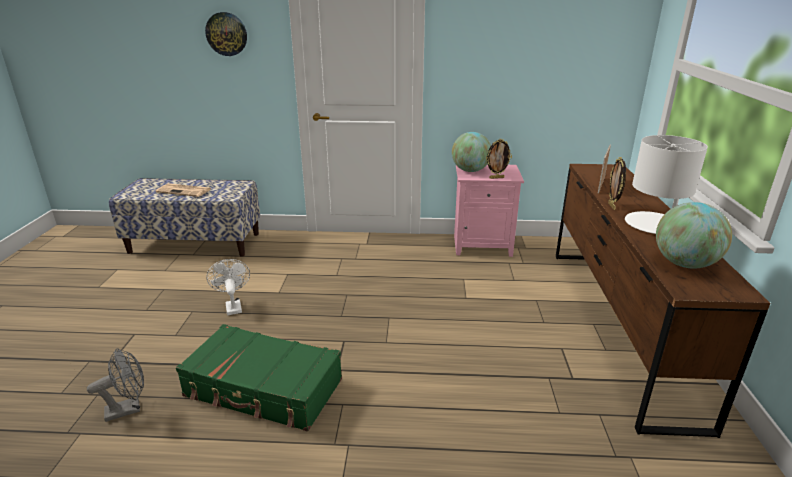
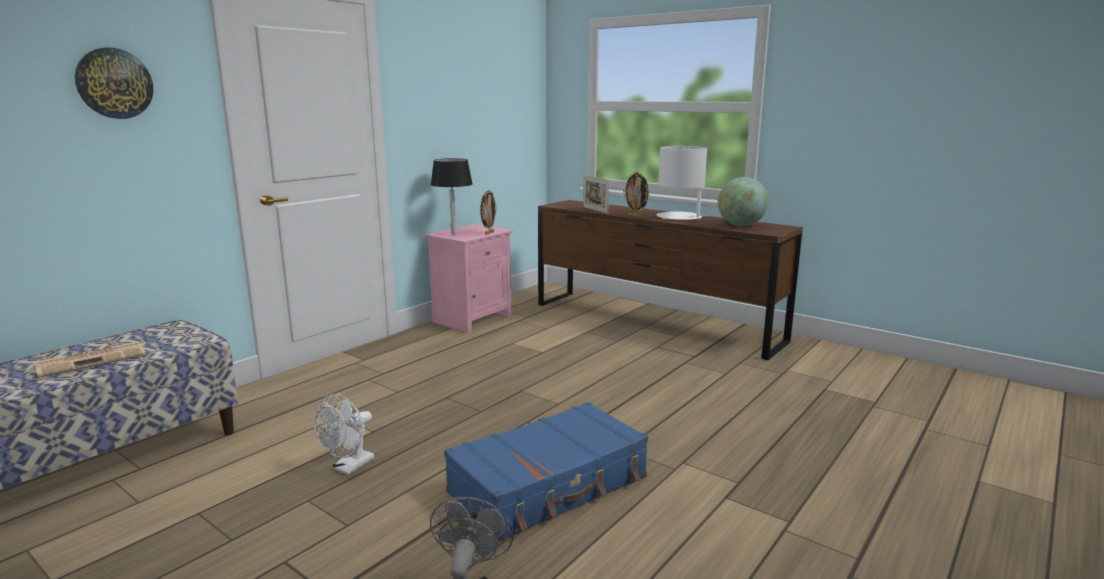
camera: 55 degrees left, 10 degrees down
green suitcase [176,324,342,432] -> blue suitcase [444,402,648,542]
white fan [207,259,250,315] -> white fan turned 75 degrees counterclockwise [314,394,374,475]
globe [452,132,491,172] -> black table lamp [431,158,473,236]

